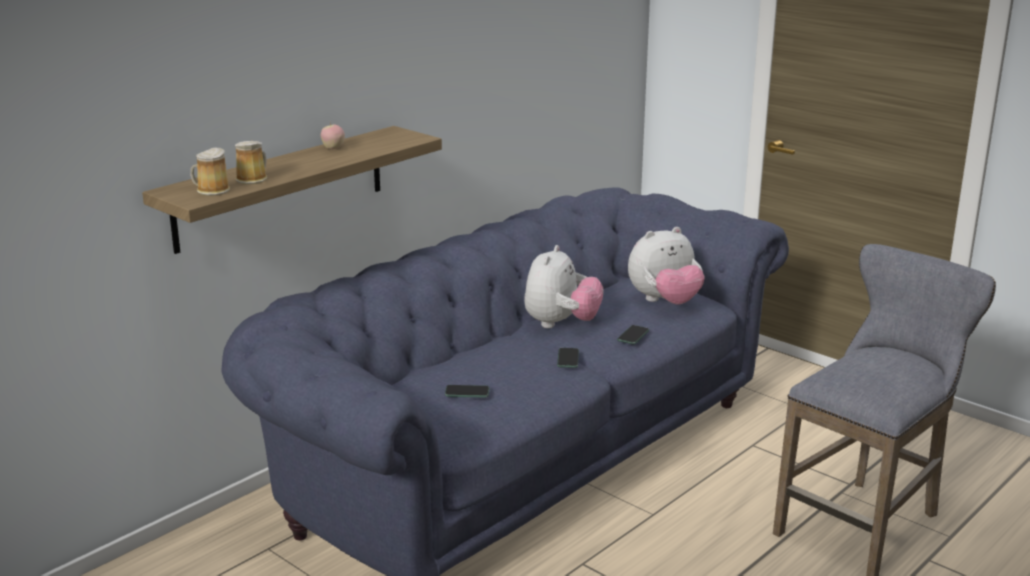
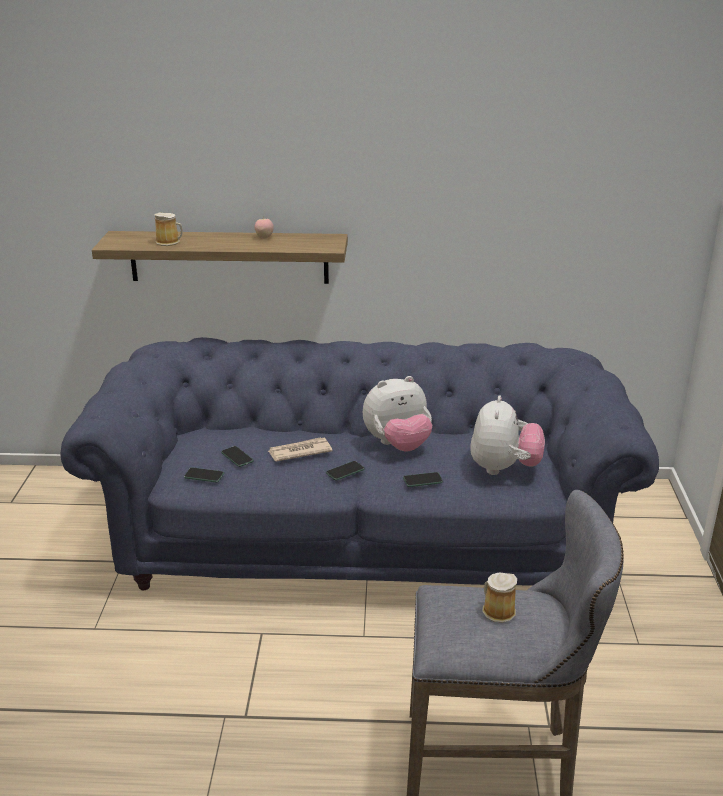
camera: 50 degrees right, 5 degrees up
mug [190,148,230,196] -> mug moved to [482,573,517,623]
plush toy [628,227,705,304] -> plush toy turned 105 degrees counterclockwise [470,395,545,475]
none -> phone [184,467,224,482]
none -> newspaper [268,437,333,462]

